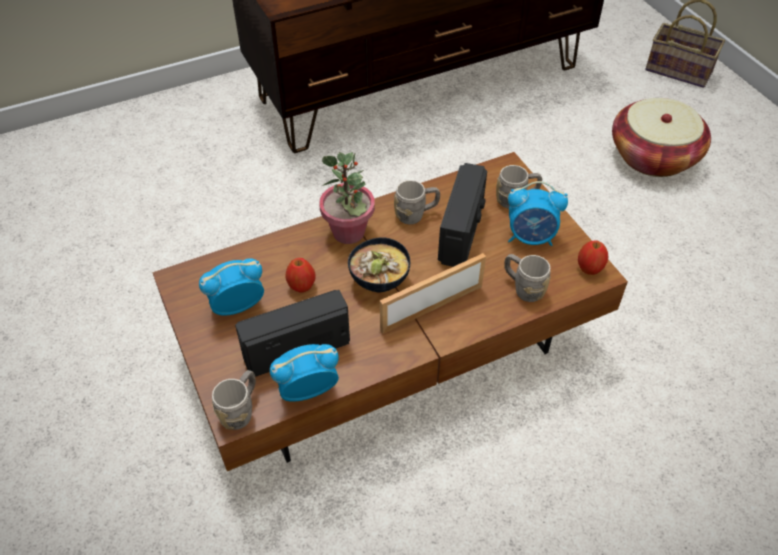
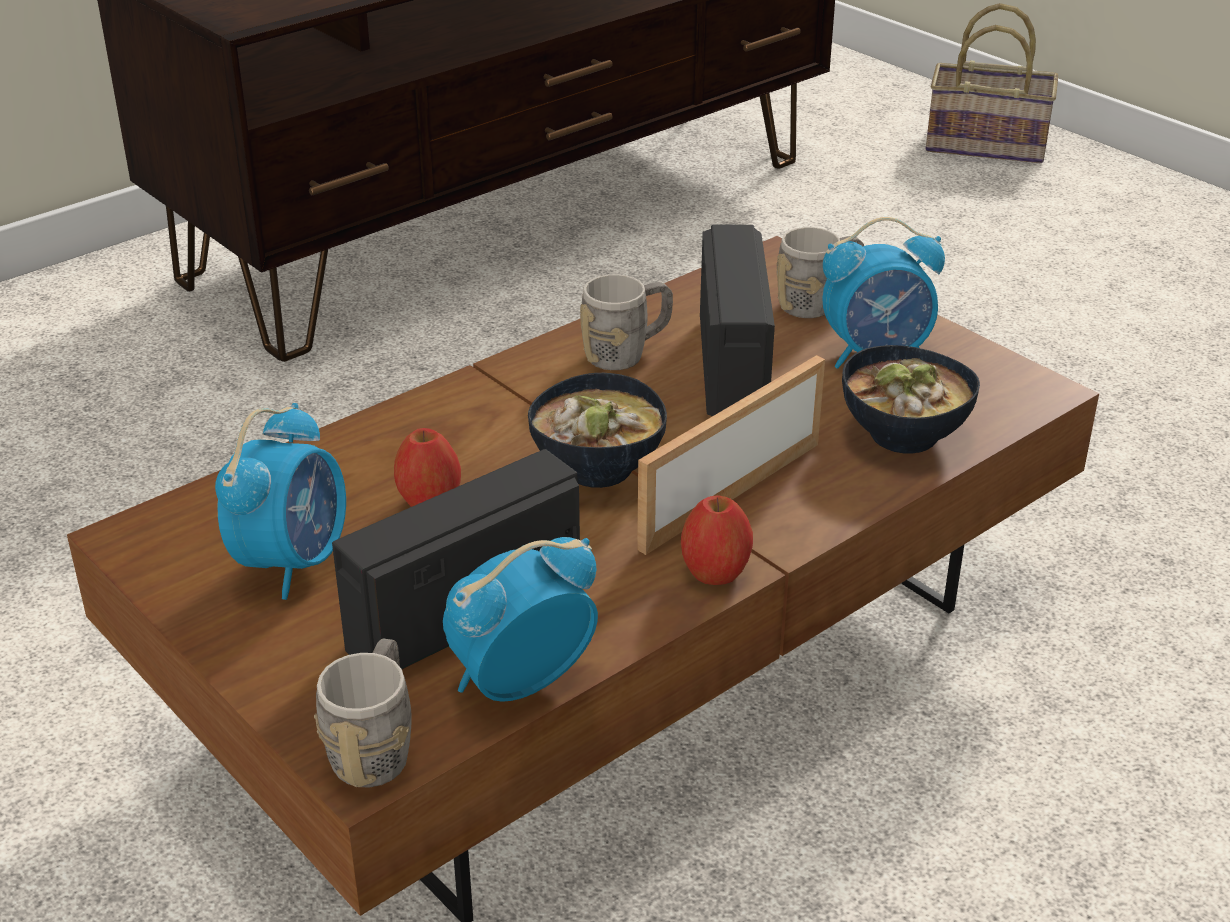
camera: 15 degrees left, 15 degrees down
alarm clock [199,258,264,316] -> alarm clock turned 150 degrees clockwise [215,403,346,600]
potted plant [319,152,375,244] -> none
grey mug [504,254,551,302] -> bowl [842,345,980,453]
apple [578,240,608,275] -> apple moved to [681,495,753,585]
basket [612,98,711,177] -> none

